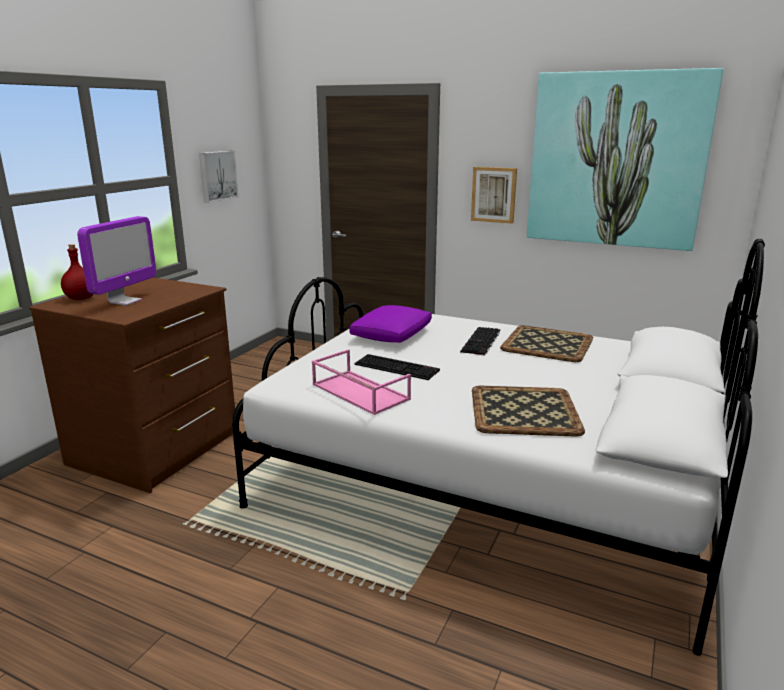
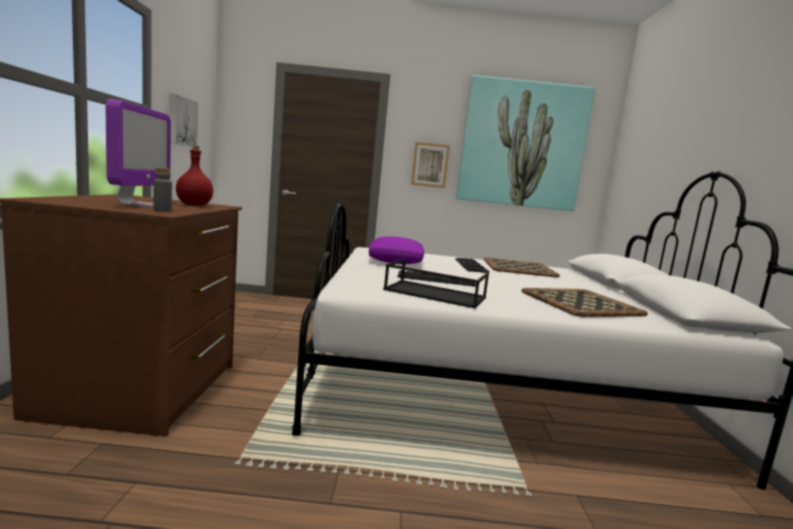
camera: 25 degrees left, 10 degrees down
red bottle [61,244,93,300] -> red bottle moved to [176,145,213,206]
pink tray [312,349,411,415] -> black tray [383,259,489,309]
none -> grey bottle [153,168,172,212]

